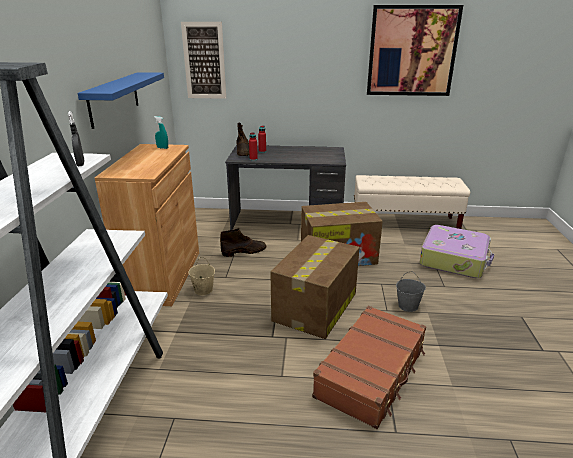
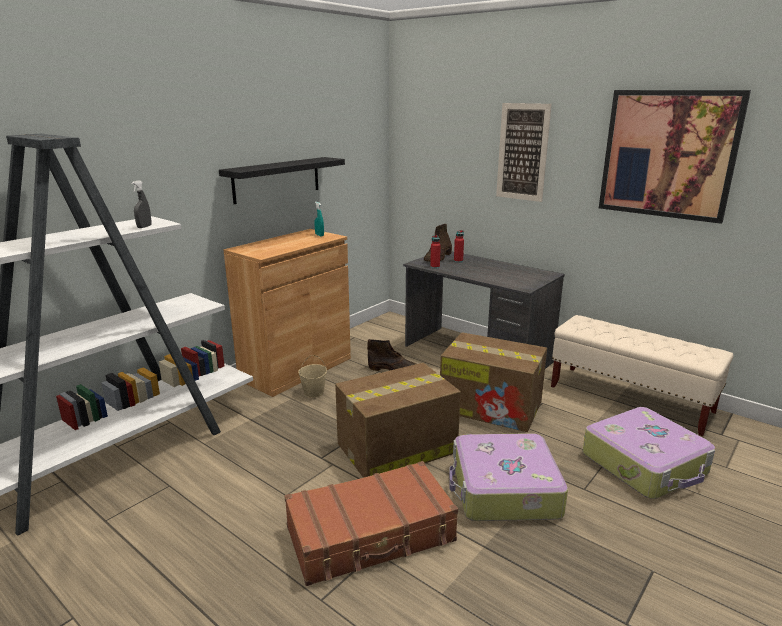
camera: 35 degrees right, 5 degrees down
blue shelf [78,72,164,129] -> black shelf [219,157,345,204]
picture [181,22,226,99] -> picture moved to [496,103,552,202]
grey bucket [396,272,426,312] -> suitcase [449,433,568,521]

